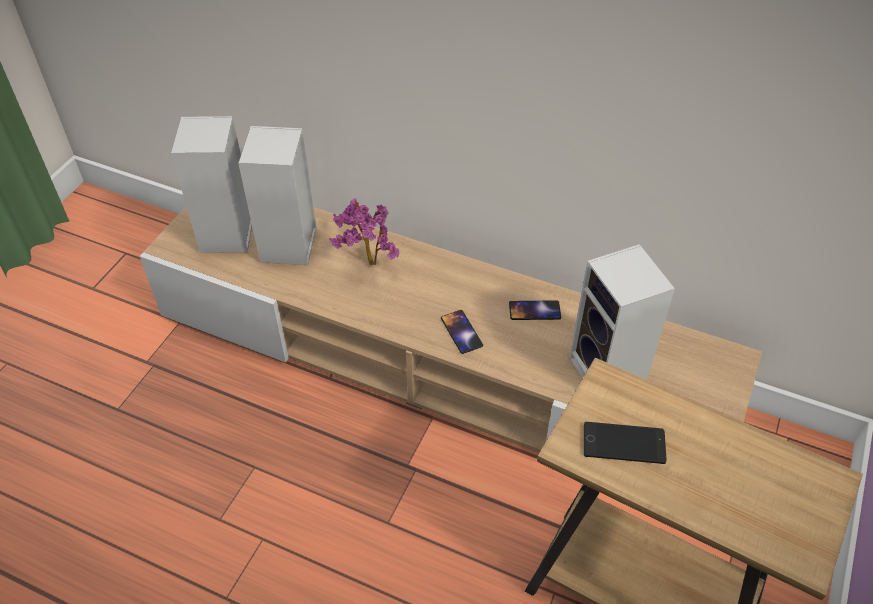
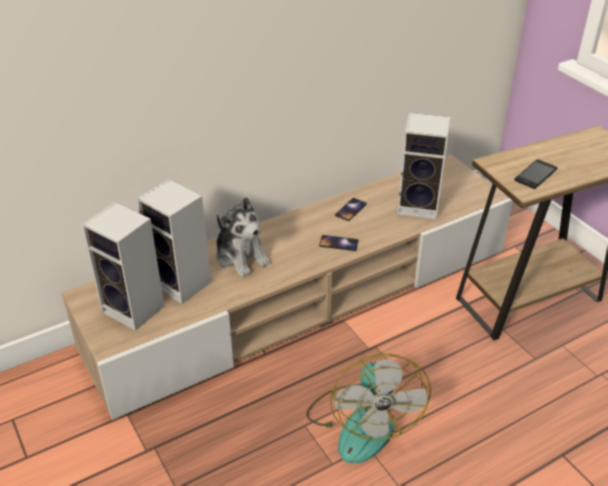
camera: 55 degrees left, 10 degrees down
potted plant [329,198,399,265] -> plush toy [216,197,270,277]
none -> fan [306,353,431,464]

